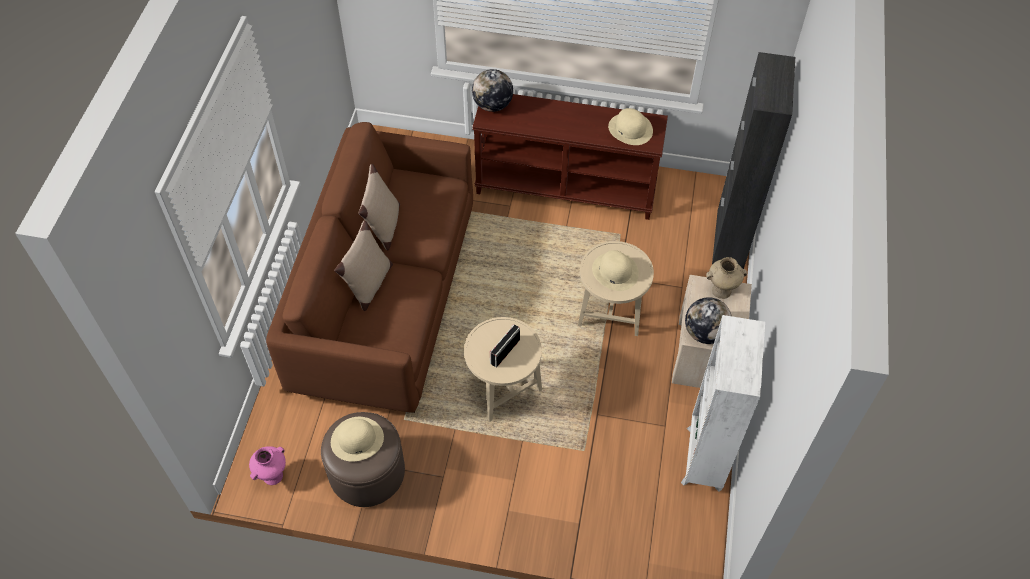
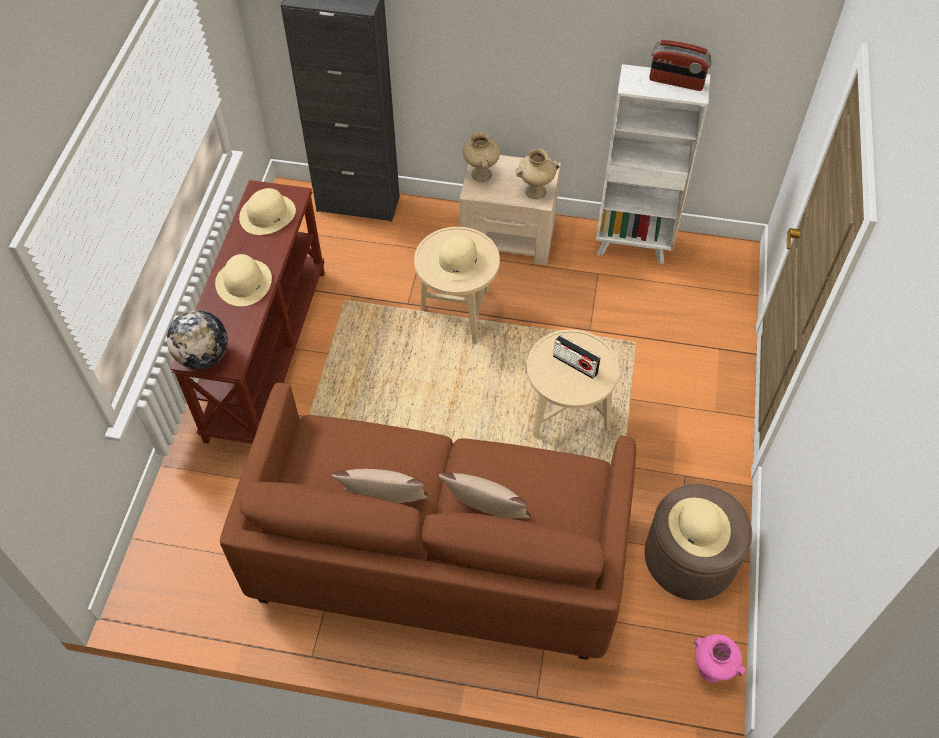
camera: 90 degrees left, 0 degrees up
globe [685,297,732,344] -> beige vase [515,149,559,199]
none -> beige hat [215,254,272,306]
none -> radio [649,40,712,91]

